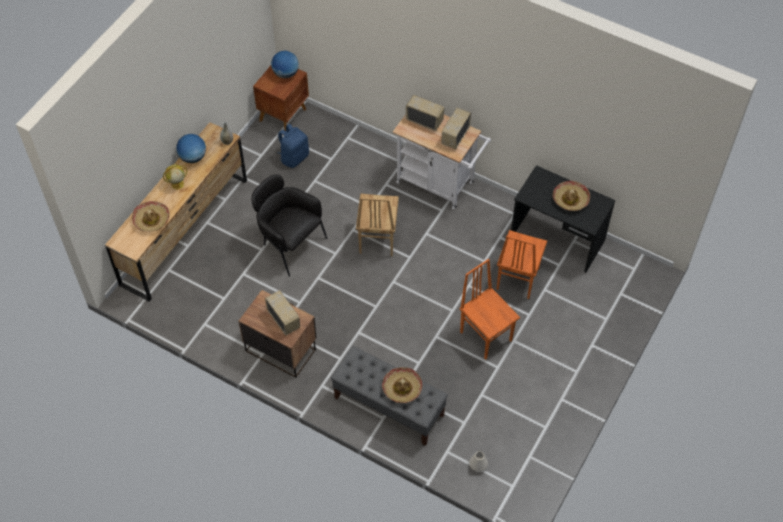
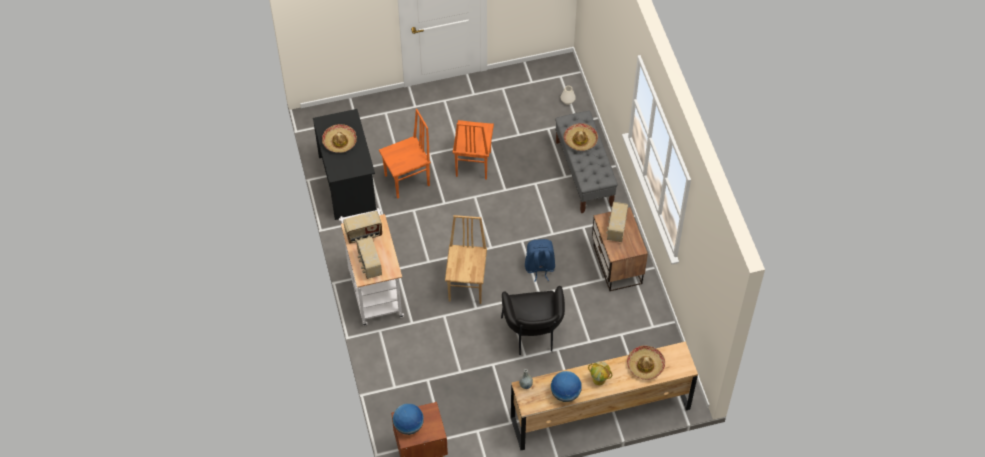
camera: 135 degrees left, 0 degrees up
blue backpack [278,124,309,168] -> blue backpack moved to [525,239,555,282]
brown chair [356,194,399,256] -> brown chair turned 45 degrees counterclockwise [445,215,487,304]

